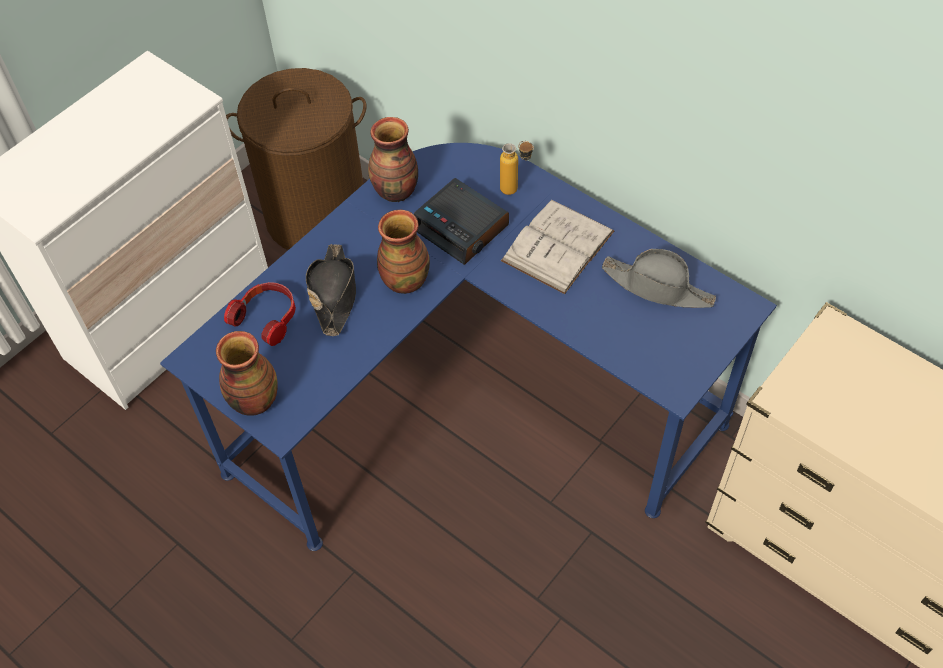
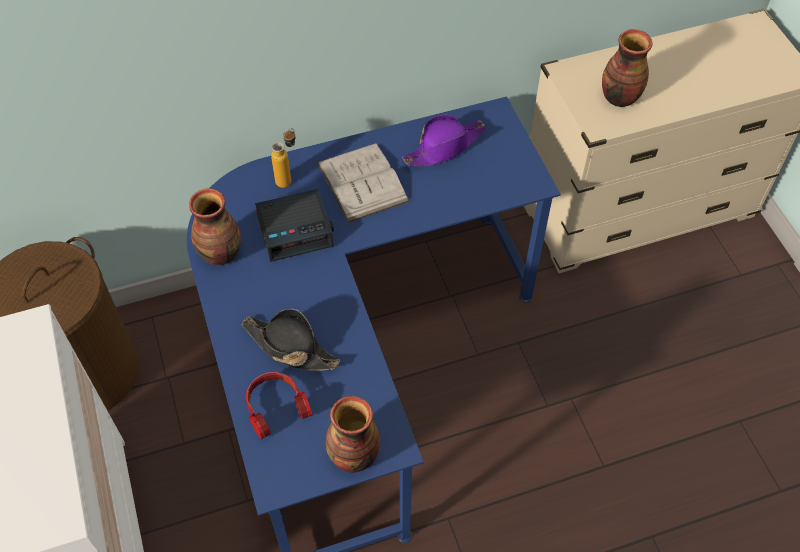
camera: 60 degrees left, 0 degrees up
vase [377,210,430,294] -> vase moved to [602,29,653,107]
grey hat [602,249,716,308] -> purple hat [402,114,486,167]

